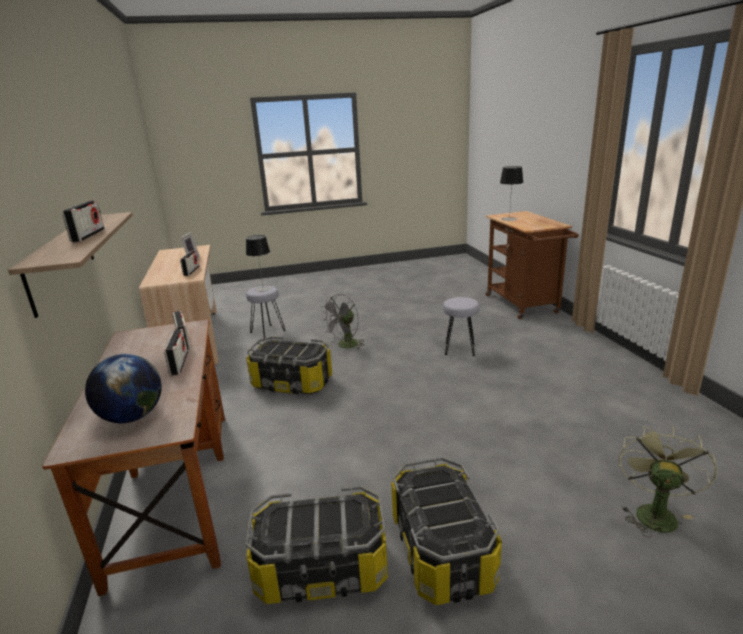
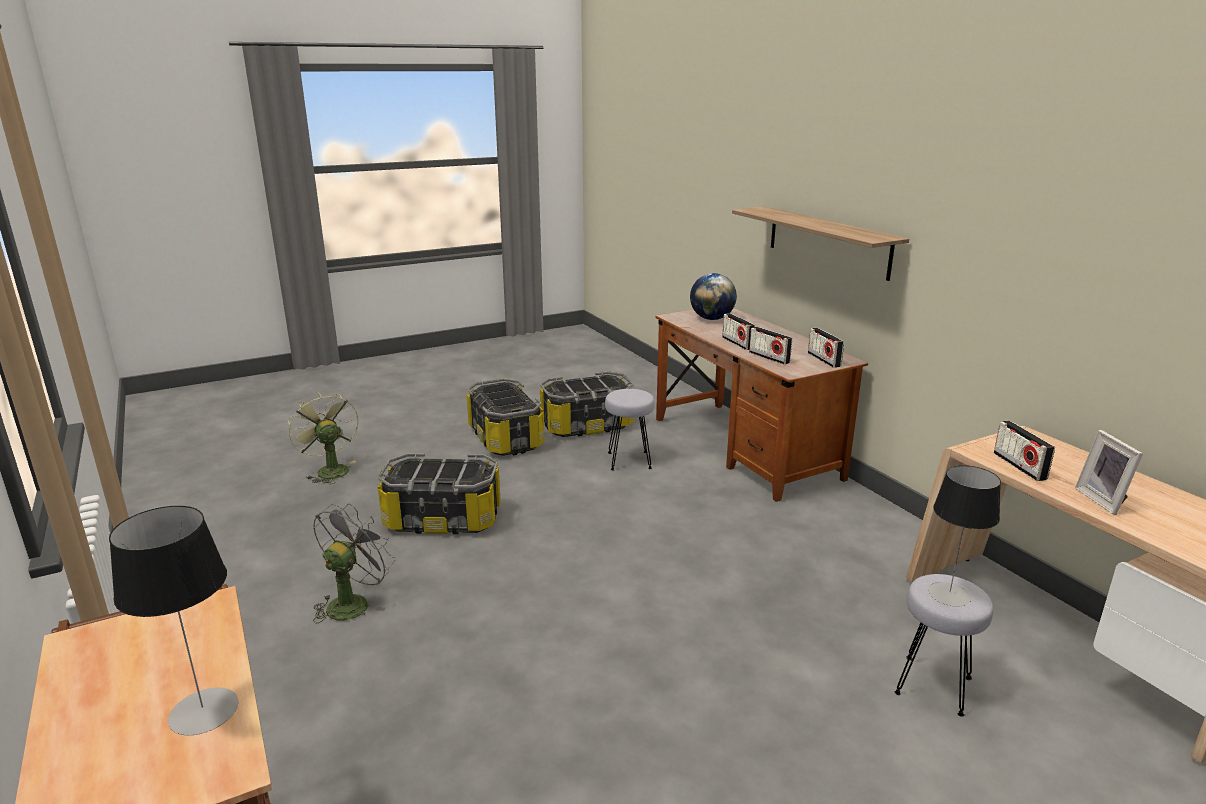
camera: 165 degrees right, 0 degrees up
radio [62,200,105,242] -> radio moved to [808,328,844,368]
storage box [246,336,332,394] -> storage box moved to [378,453,501,534]
grey fan [321,294,365,350] -> grey fan moved to [313,504,396,624]
grey stool [443,297,479,356] -> grey stool moved to [605,389,655,471]
green fan [619,426,717,538] -> green fan turned 135 degrees clockwise [287,392,358,484]

